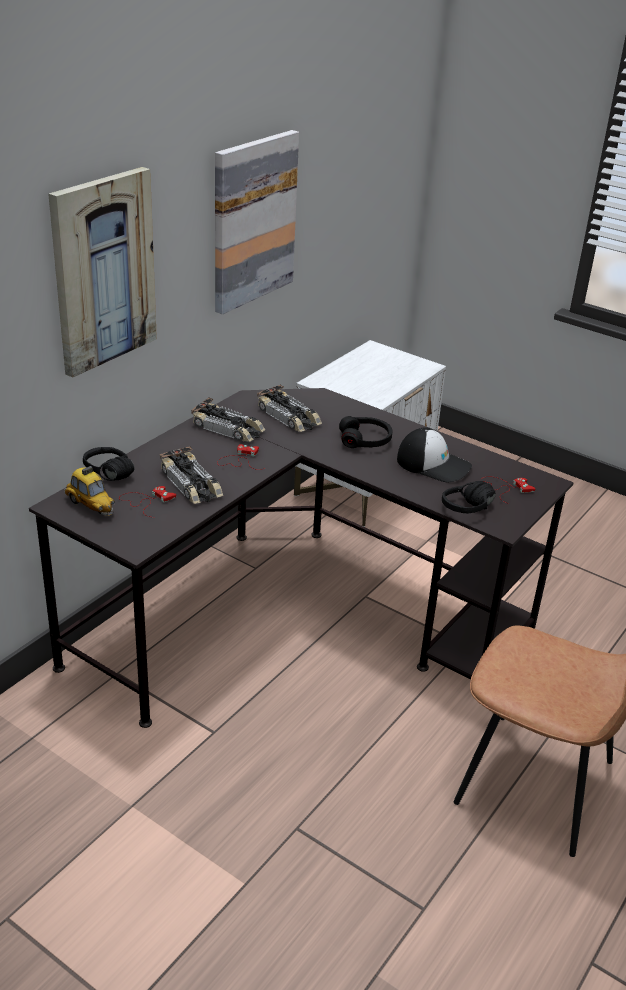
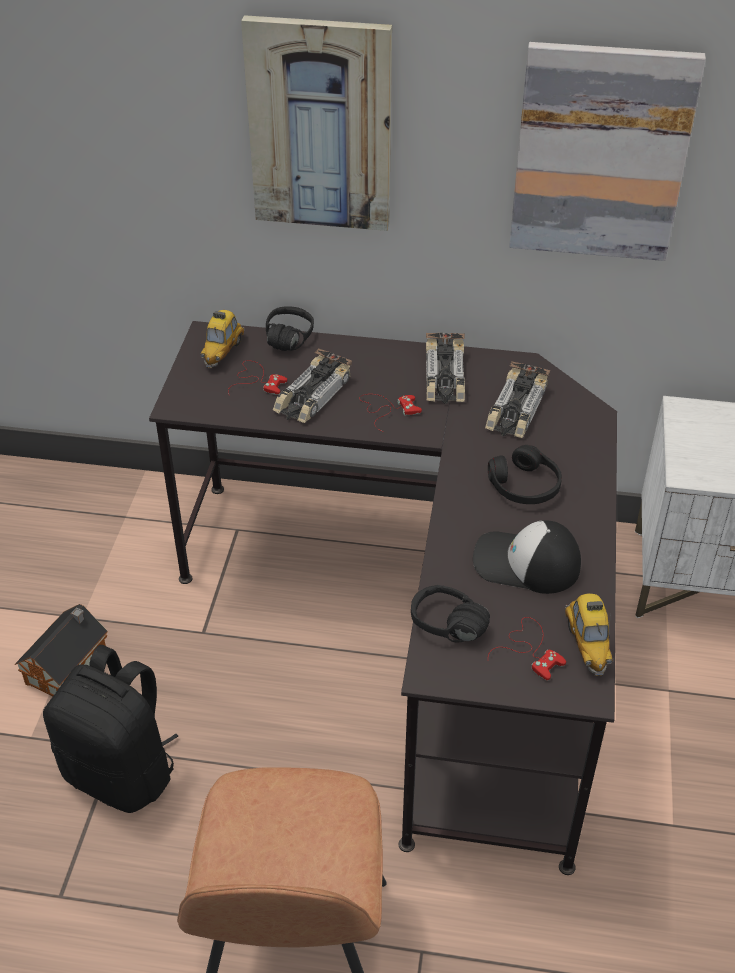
camera: 65 degrees right, 10 degrees up
cap [397,427,472,483] -> cap turned 105 degrees clockwise [473,520,581,594]
none -> toy house [15,604,108,696]
none -> black backpack [43,645,178,813]
none -> toy car [565,593,612,676]

